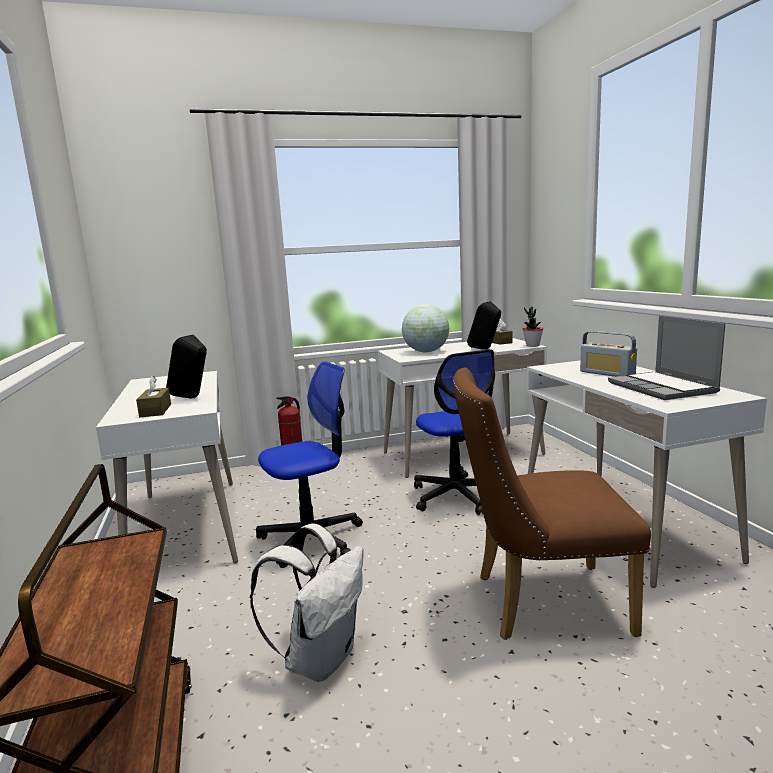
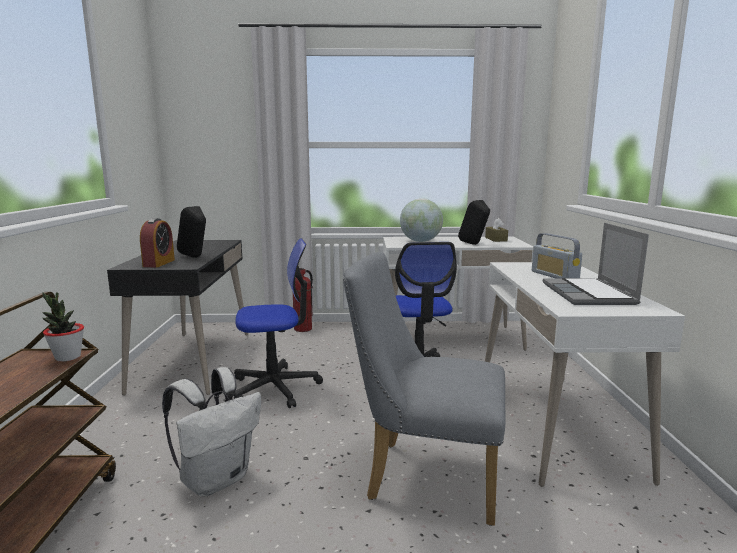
camera: 15 degrees right, 0 degrees up
white desk [96,371,238,563] -> black desk [107,240,248,396]
brown tissue box [136,376,171,417] -> alarm clock [140,218,175,267]
brown chair [453,368,651,640] -> grey chair [343,252,505,526]
potted plant [523,307,543,347] -> potted plant moved to [42,292,84,362]

